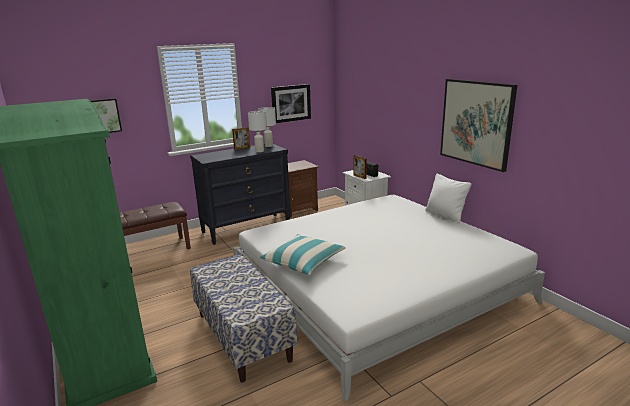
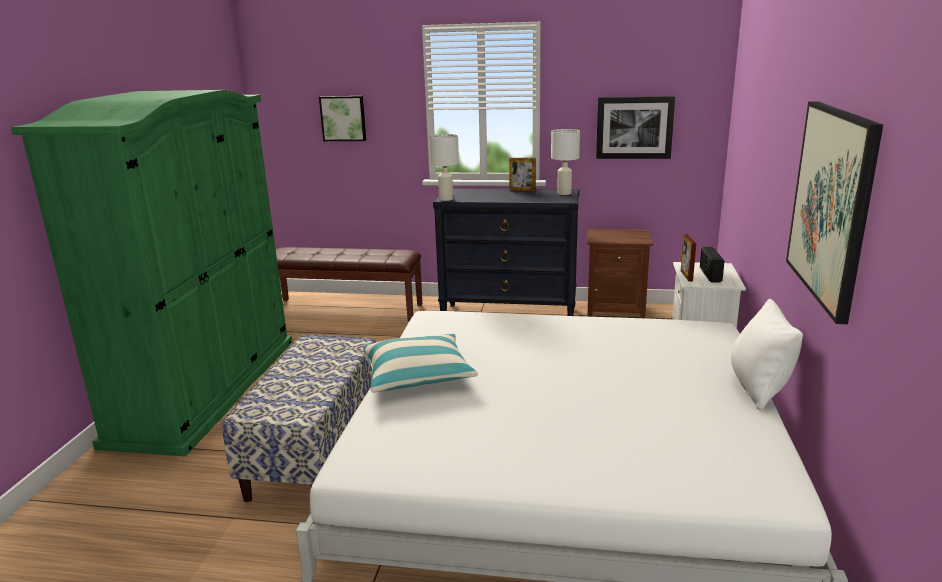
camera: 40 degrees right, 0 degrees up
white table lamp [248,111,267,152] -> white table lamp moved to [429,134,459,201]

